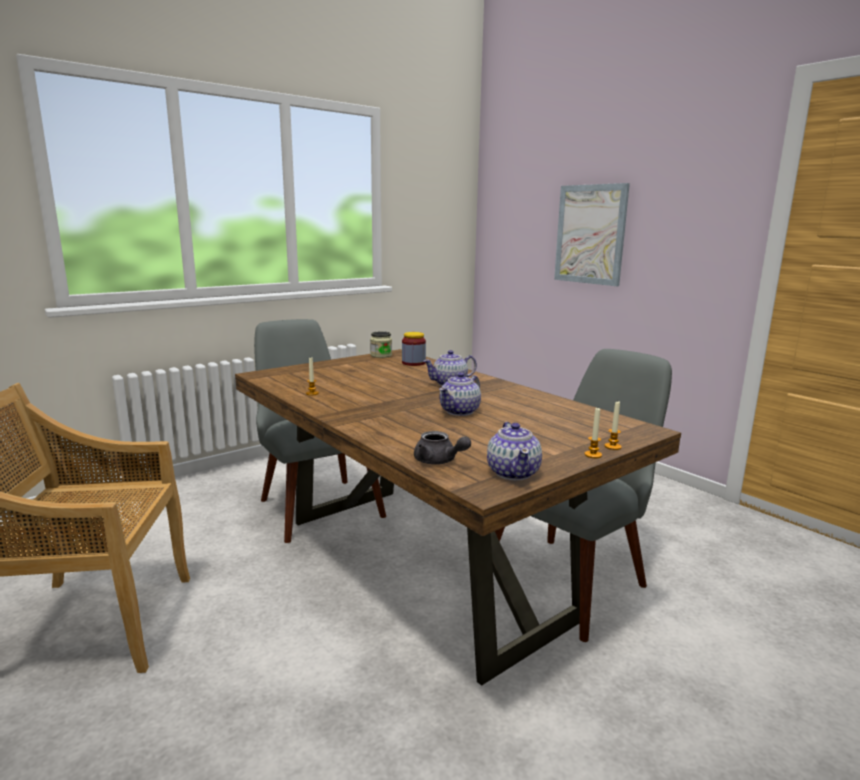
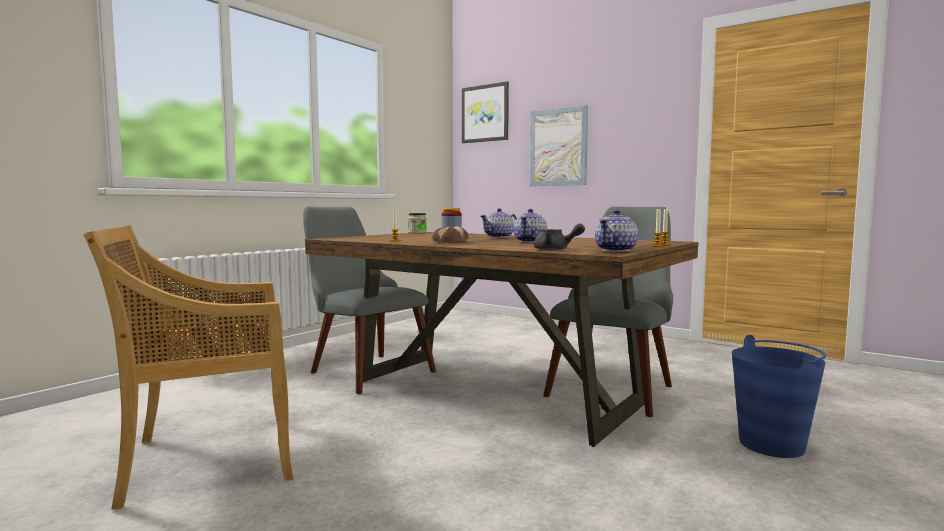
camera: 15 degrees left, 10 degrees down
teapot [487,422,542,481] -> teapot turned 60 degrees clockwise [595,210,638,252]
none -> bread [432,226,469,242]
none -> picture [462,81,509,143]
none -> blue bucket [732,335,826,458]

